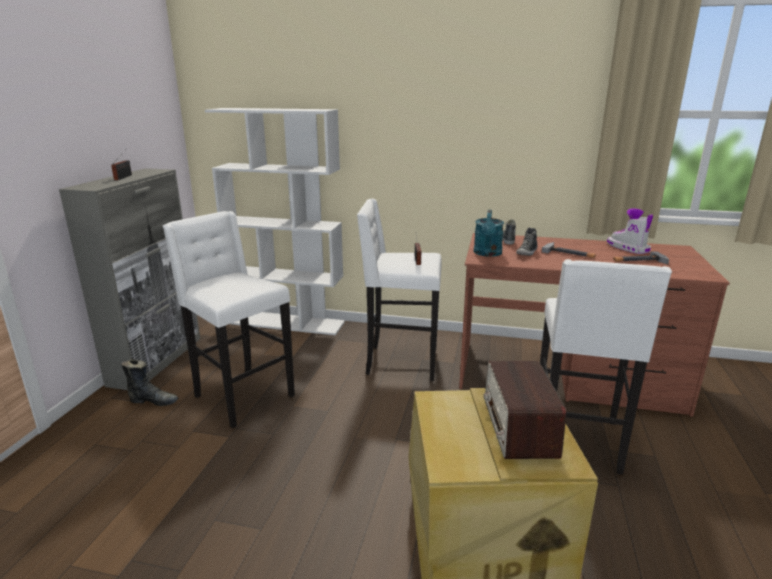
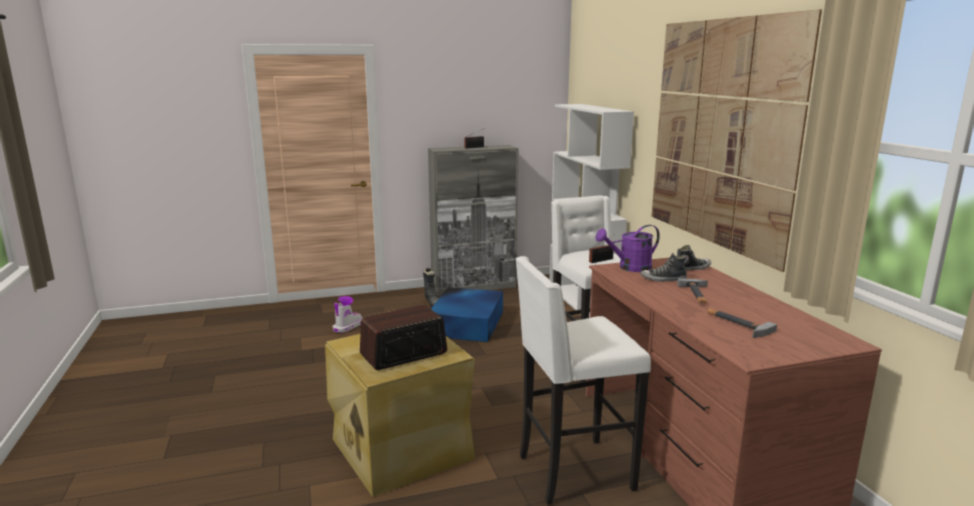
camera: 60 degrees right, 5 degrees down
white stool [163,211,295,428] -> blue storage box [431,287,503,342]
turquoise watering can [474,210,504,257] -> purple watering can [595,225,660,272]
boot [607,208,653,254] -> boot moved to [332,296,363,333]
none -> picture [652,9,822,272]

